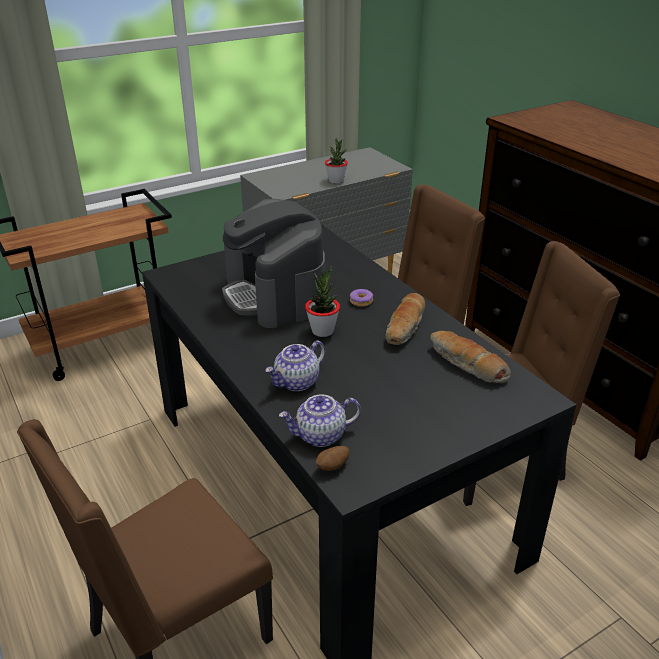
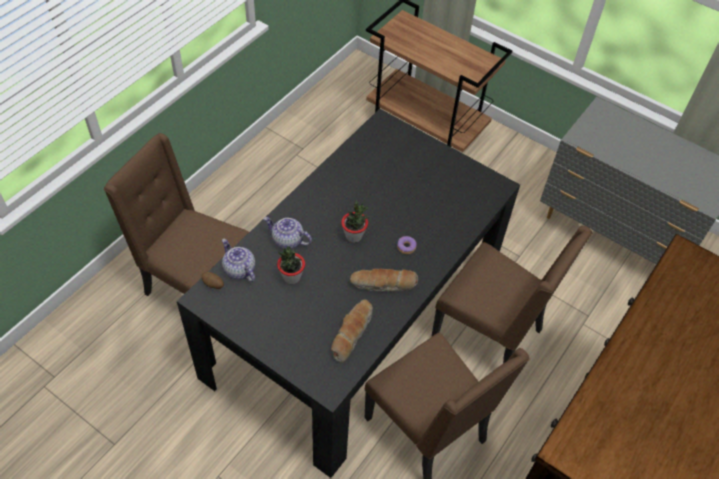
camera: 65 degrees right, 20 degrees up
coffee machine [222,199,325,328] -> none
potted plant [325,138,348,184] -> potted plant moved to [277,246,305,284]

